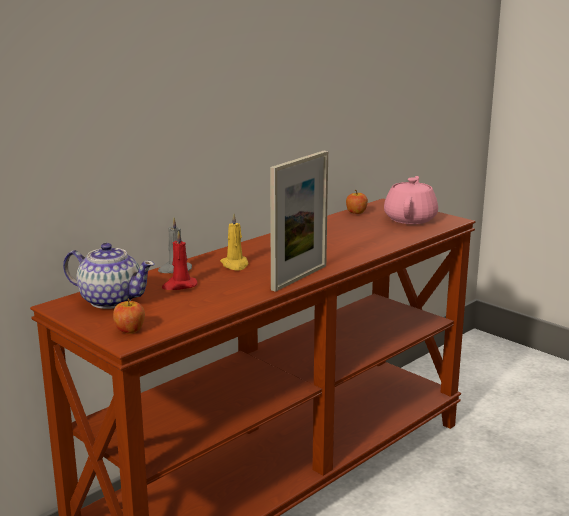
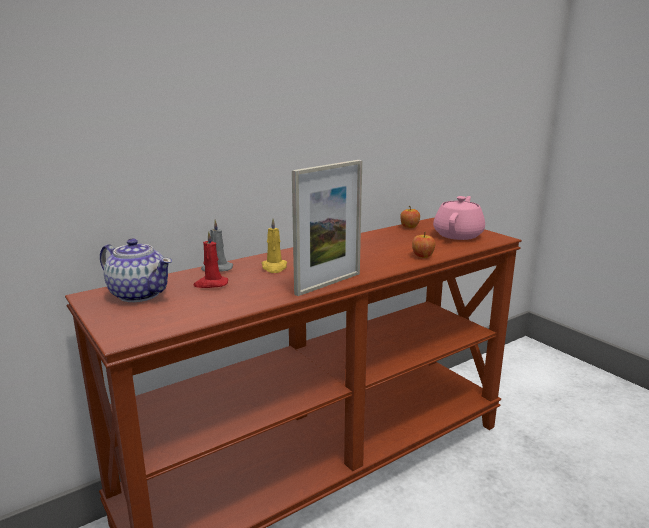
camera: 10 degrees right, 0 degrees up
apple [113,299,145,334] -> apple moved to [412,232,435,258]

